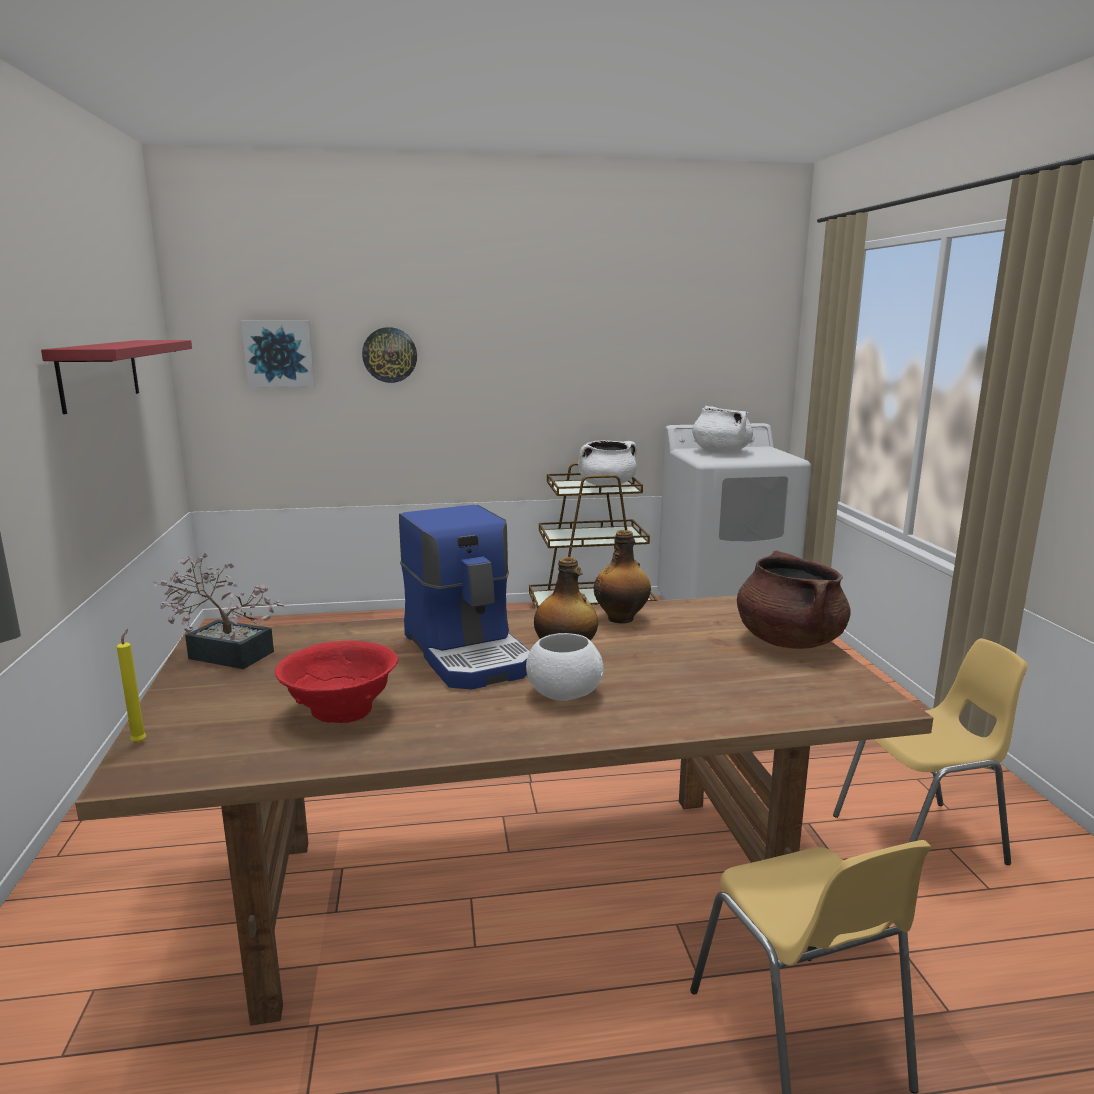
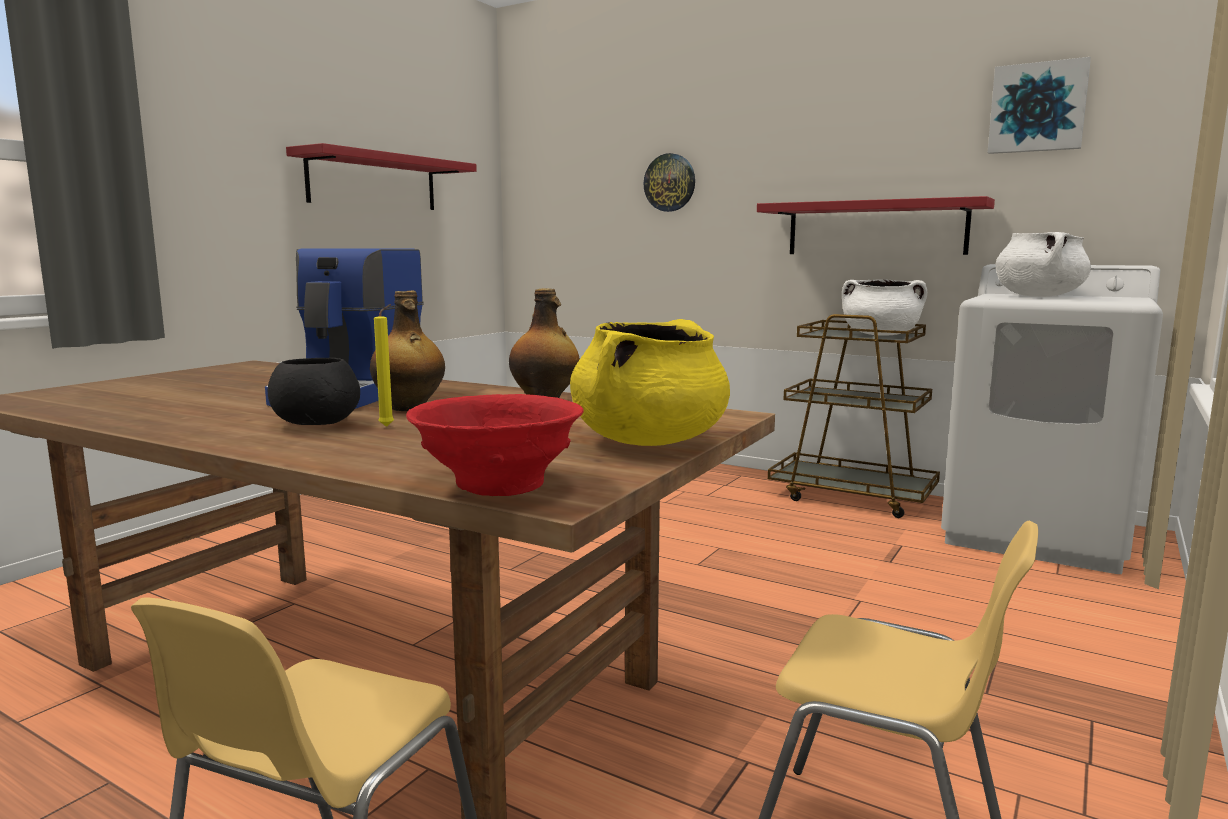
camera: 40 degrees right, 5 degrees down
yellow candle [117,629,147,743] -> yellow candle moved to [374,304,394,427]
potted plant [153,553,284,669] -> none
picture [241,321,315,387] -> picture moved to [987,57,1091,154]
red bowl [275,641,398,723] -> red bowl moved to [406,394,584,496]
white bowl [526,633,604,701] -> black bowl [268,358,360,425]
brown cooking pot [737,550,851,649] -> yellow cooking pot [570,319,730,446]
none -> red shelf [757,196,995,255]

